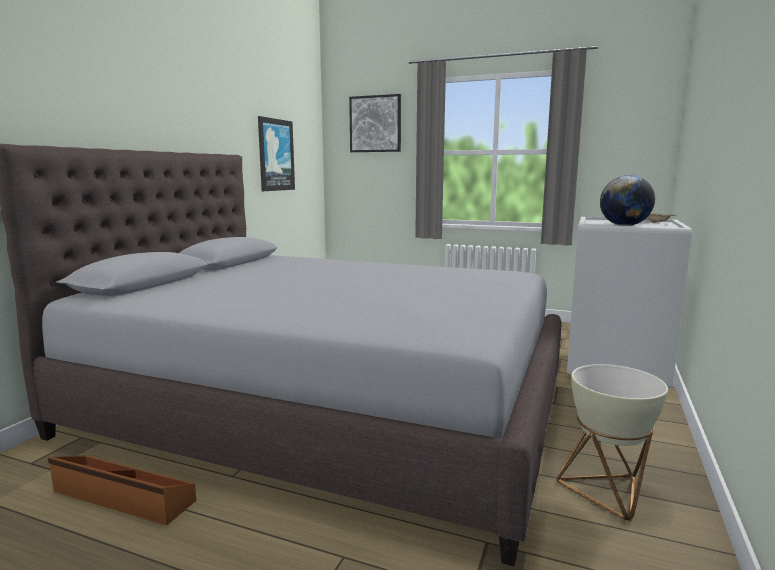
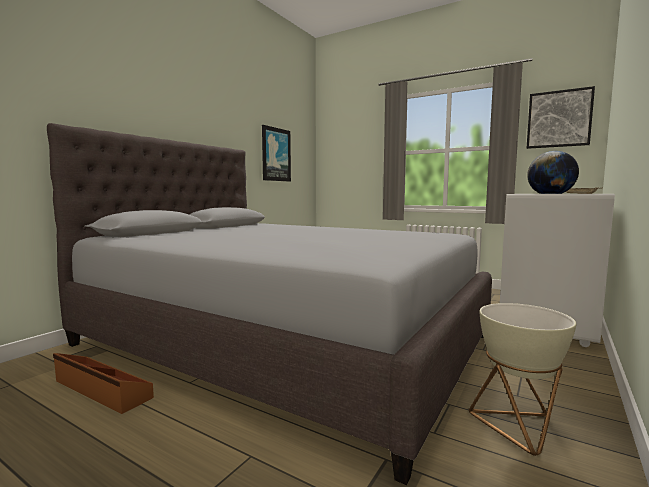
camera: 10 degrees right, 5 degrees down
picture [349,94,401,152] -> picture moved to [527,86,595,149]

